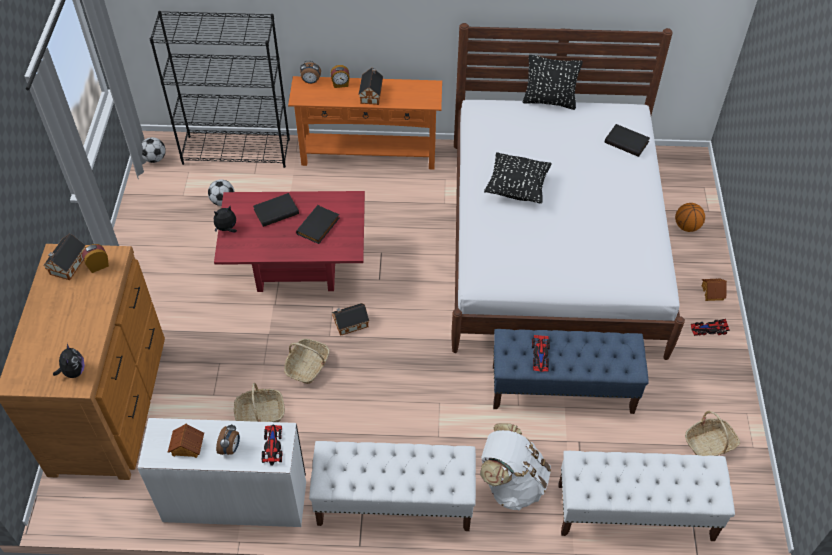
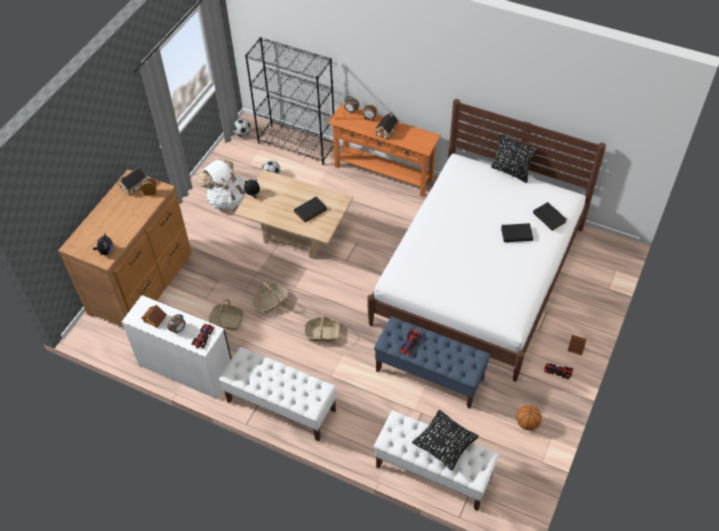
camera: 25 degrees right, 0 degrees up
red coffee table [214,191,365,292] -> beige coffee table [234,170,353,258]
black book [253,193,299,227] -> black book moved to [501,223,533,242]
toy house [332,303,369,336] -> none
white backpack [480,423,551,510] -> white backpack moved to [198,158,245,209]
black pillow [484,152,552,204] -> black pillow moved to [412,410,479,471]
basketball [675,203,705,232] -> basketball moved to [516,405,542,430]
basket [685,411,740,456] -> basket moved to [305,310,340,342]

